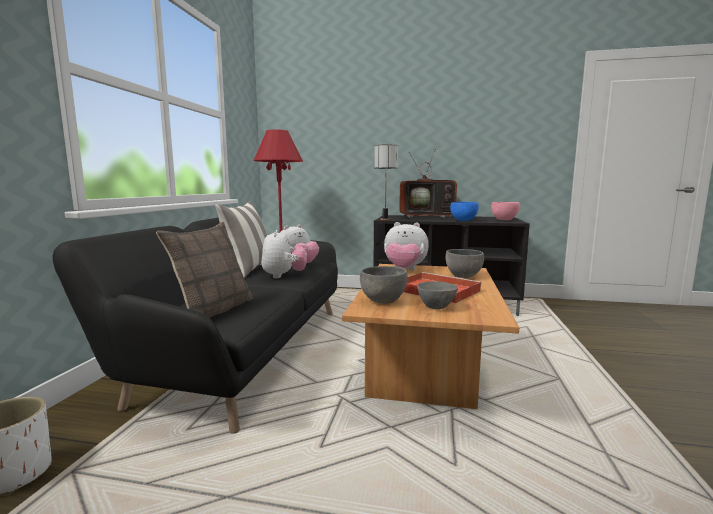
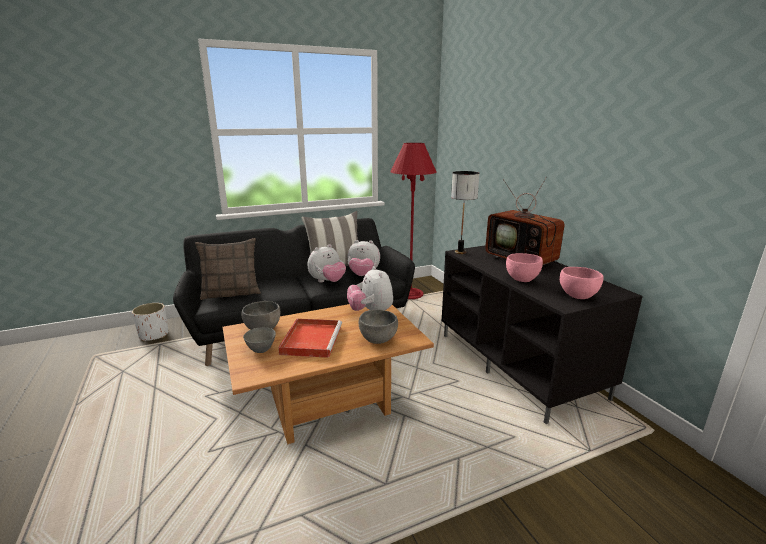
camera: 55 degrees right, 10 degrees up
blue bowl [450,202,479,221] -> pink bowl [506,253,543,282]

